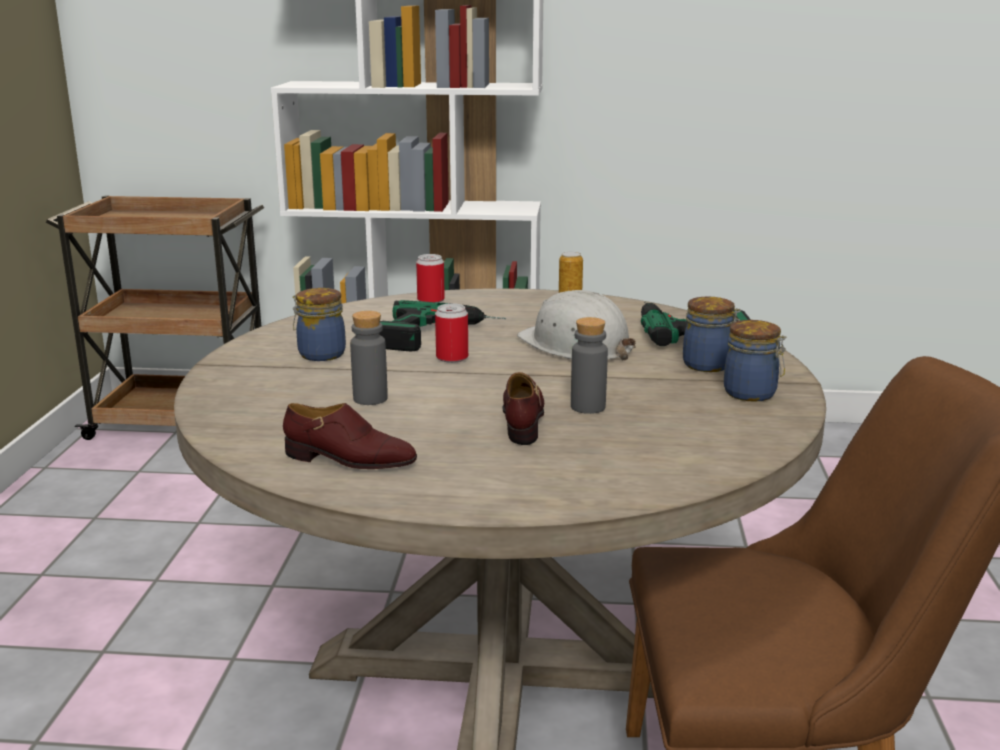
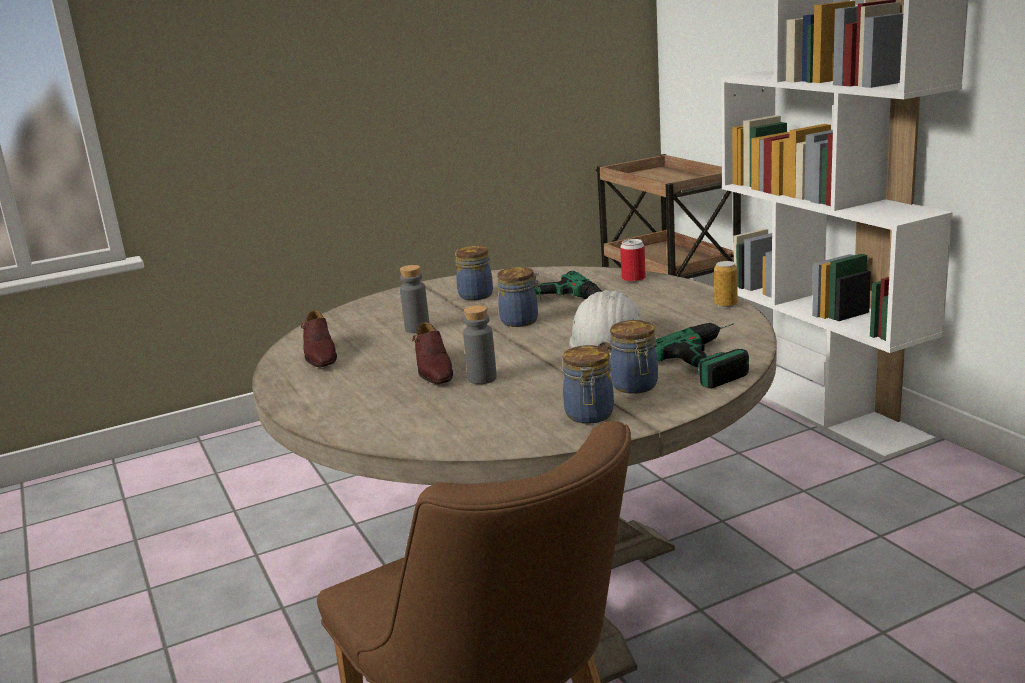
camera: 60 degrees right, 0 degrees up
can [435,303,468,363] -> jar [497,267,542,327]
brown shoe [502,372,544,445] -> brown shoe turned 105 degrees clockwise [412,322,453,384]

